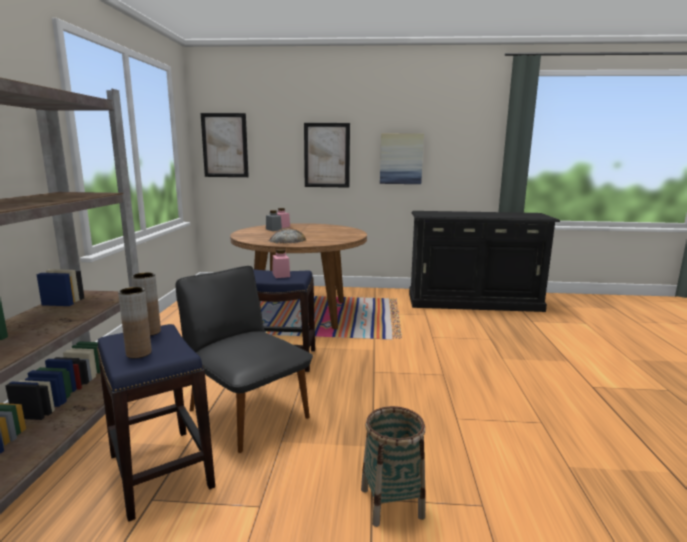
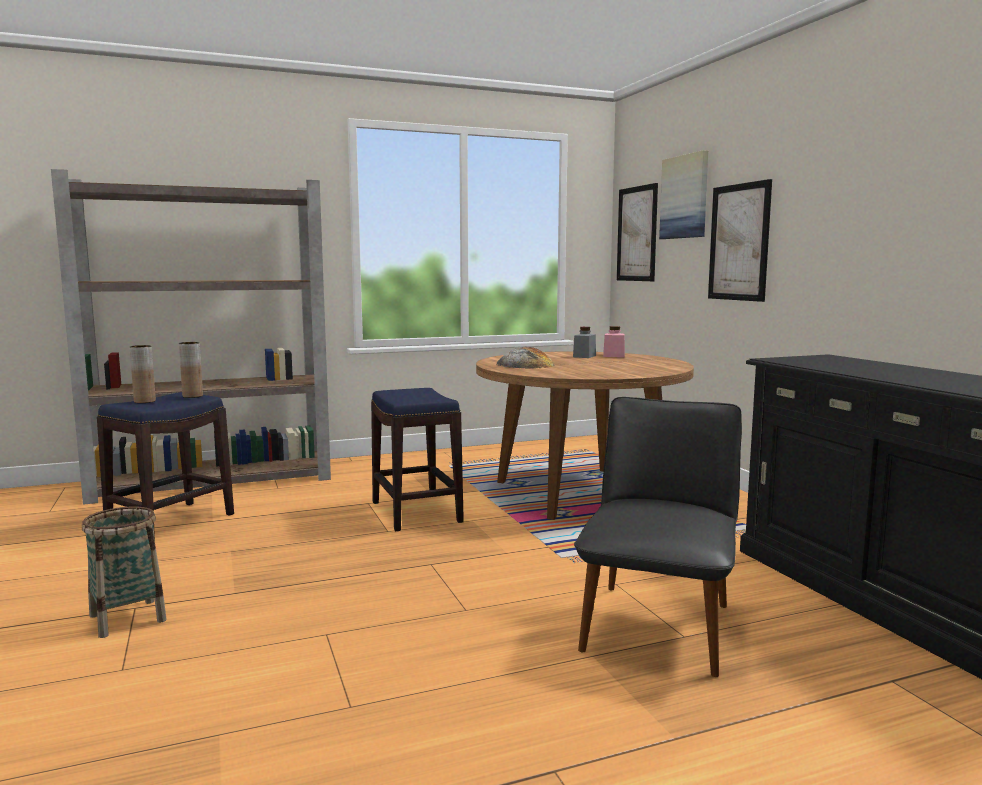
camera: 65 degrees right, 5 degrees down
black chair [176,266,313,453] -> black chair moved to [574,397,742,677]
pink jar [273,249,290,278] -> none
picture [380,133,424,184] -> picture moved to [659,150,708,239]

